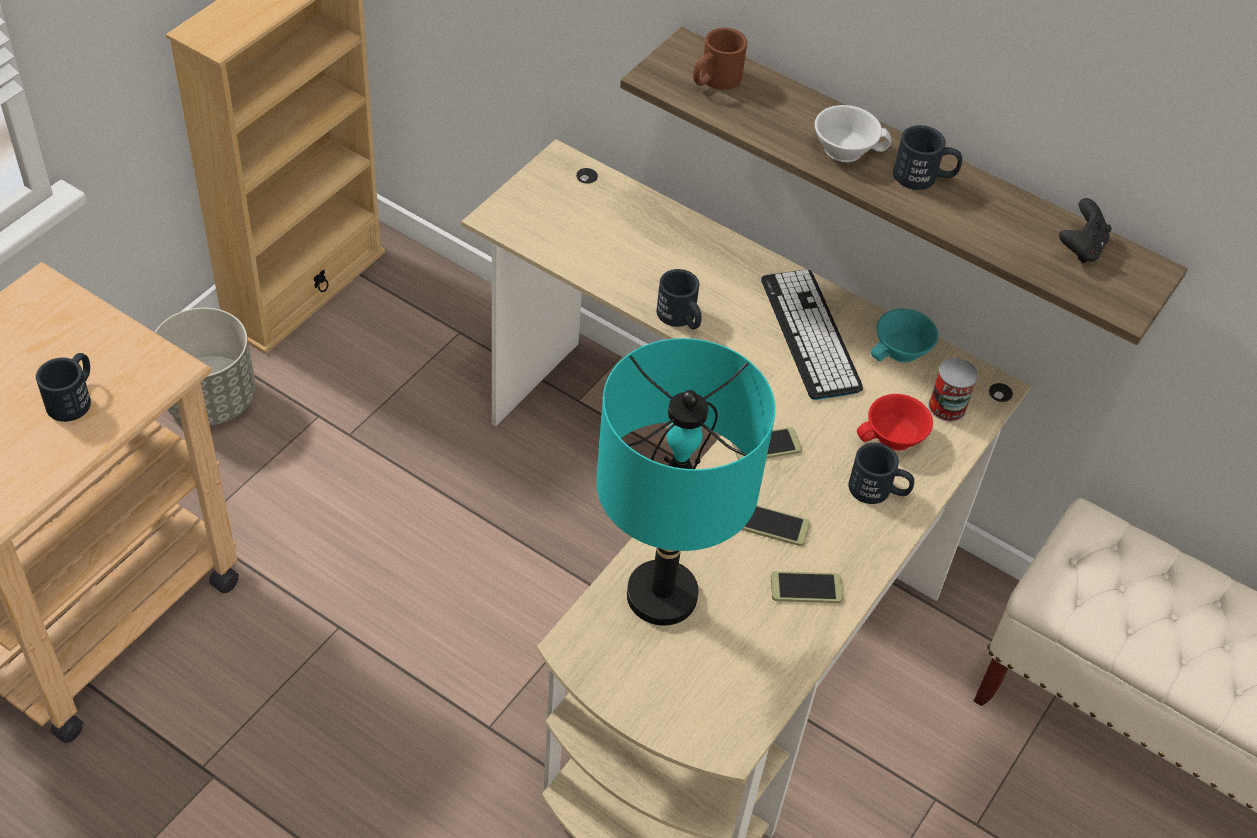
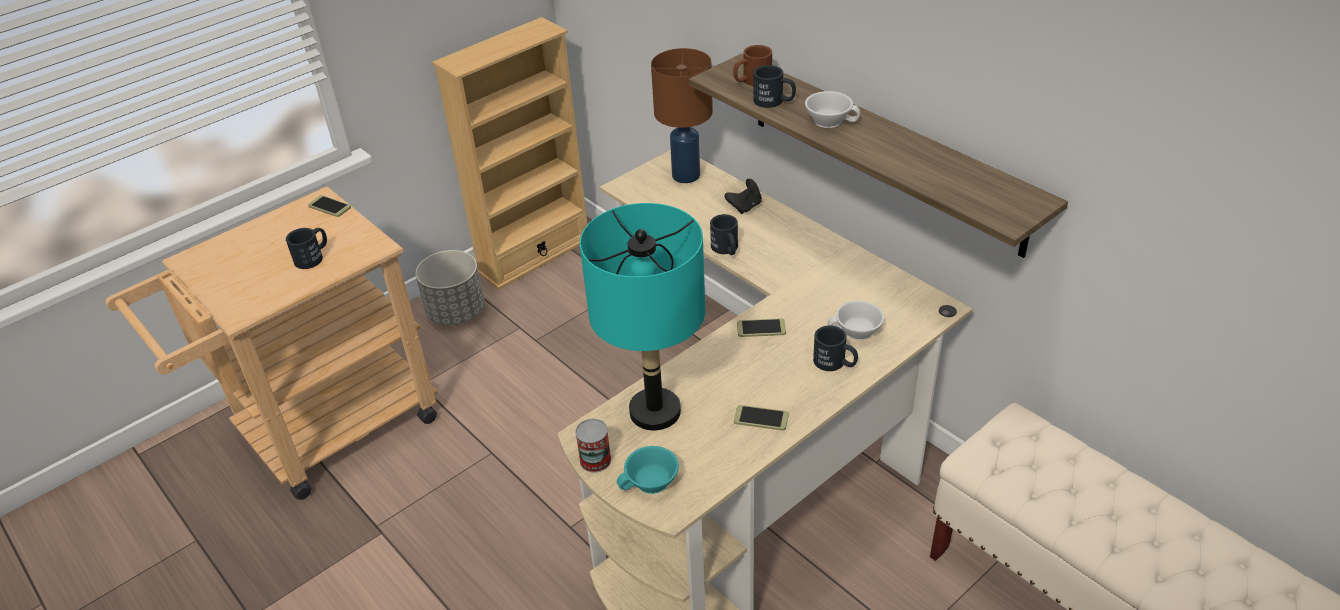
camera: 20 degrees right, 10 degrees down
phone [741,505,810,546] -> phone moved to [308,195,351,217]
keyboard [761,269,863,400] -> none
red cup [857,394,933,451] -> white cup [828,300,884,340]
turquoise cup [871,309,939,362] -> turquoise cup moved to [617,446,679,494]
black mug [893,125,962,190] -> black mug moved to [753,65,796,108]
can [928,358,978,422] -> can moved to [575,419,611,473]
black game controller [1059,198,1111,263] -> black game controller moved to [724,179,762,214]
none -> brown table lamp [651,48,713,183]

